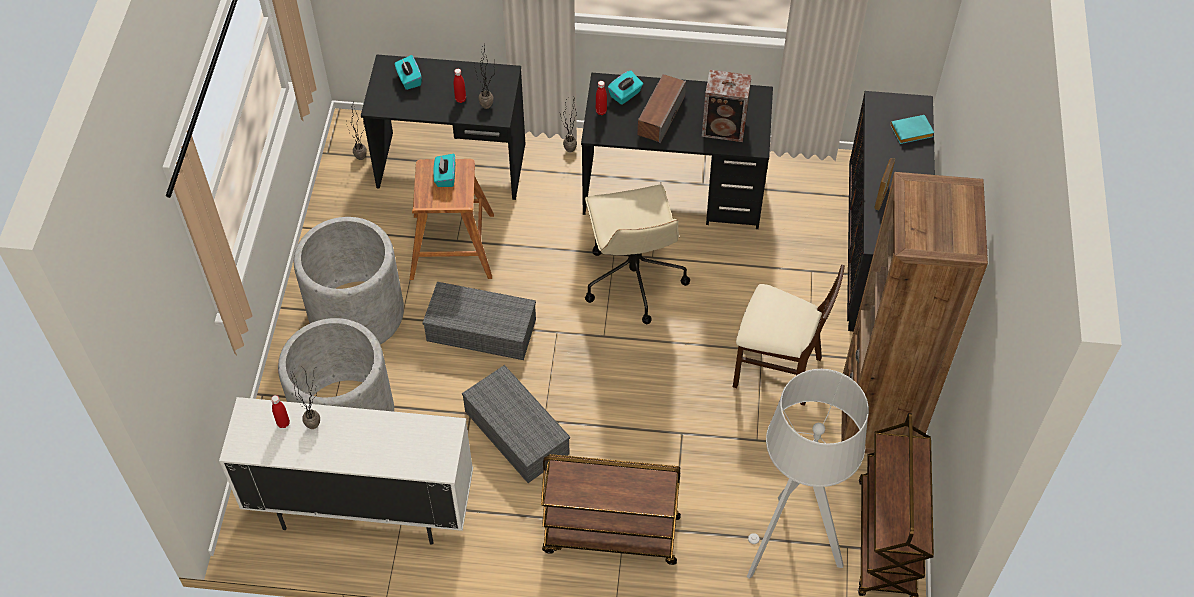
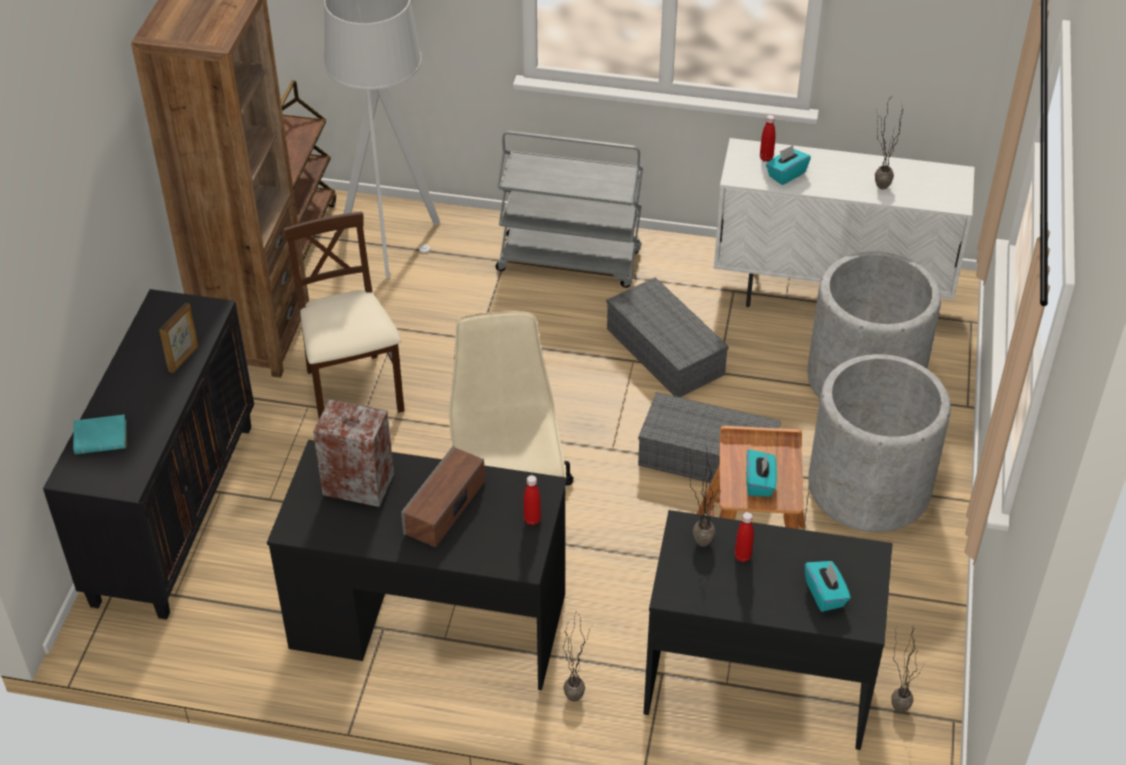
camera: 175 degrees left, 10 degrees down
red bottle [271,395,290,428] -> red bottle moved to [760,115,776,162]
brown cart [541,454,681,565] -> grey cart [495,131,643,288]
turquoise tissue box [608,71,643,105] -> turquoise tissue box moved to [766,145,811,185]
beige chair [733,265,845,406] -> beige chair turned 45 degrees clockwise [283,212,404,419]

